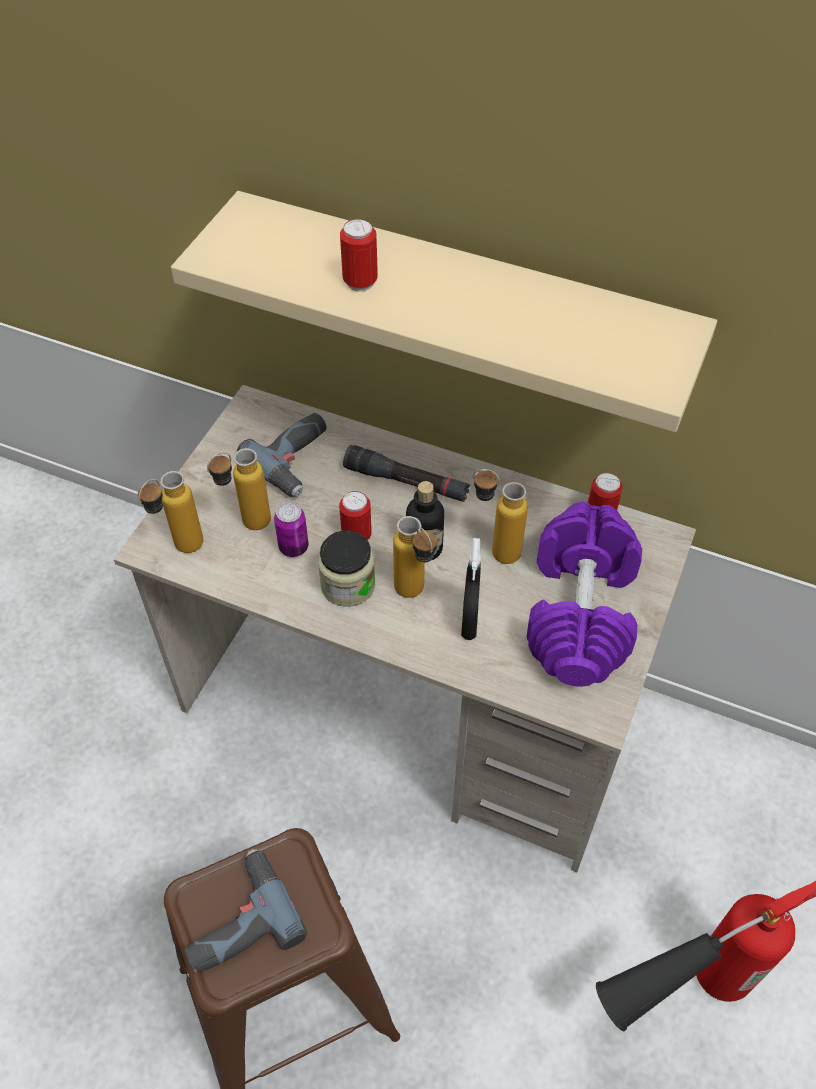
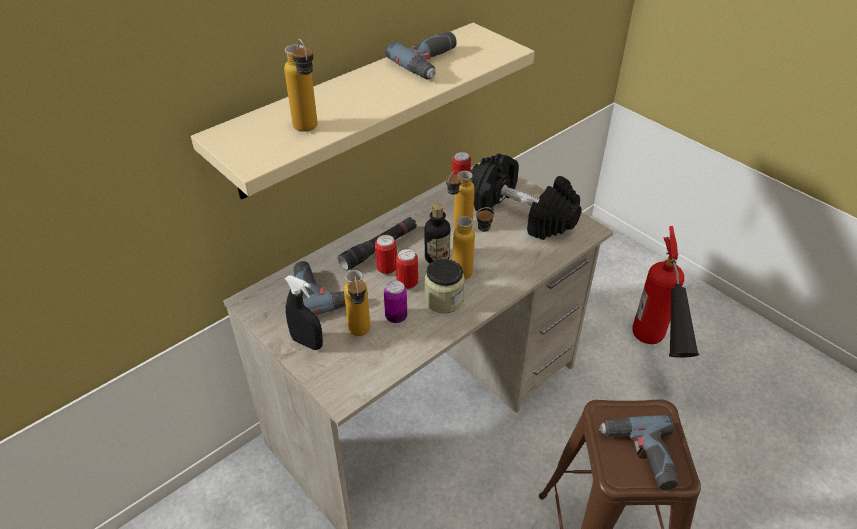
camera: 65 degrees left, 10 degrees down
bottle [138,471,203,553] -> bottle moved to [284,39,318,132]
can [340,219,378,291] -> can moved to [375,234,397,276]
black spray bottle [461,538,481,640] -> black spray bottle moved to [285,275,323,350]
purple dumbbell [526,502,642,687] -> black dumbbell [470,154,582,240]
none -> power drill [385,32,457,80]

